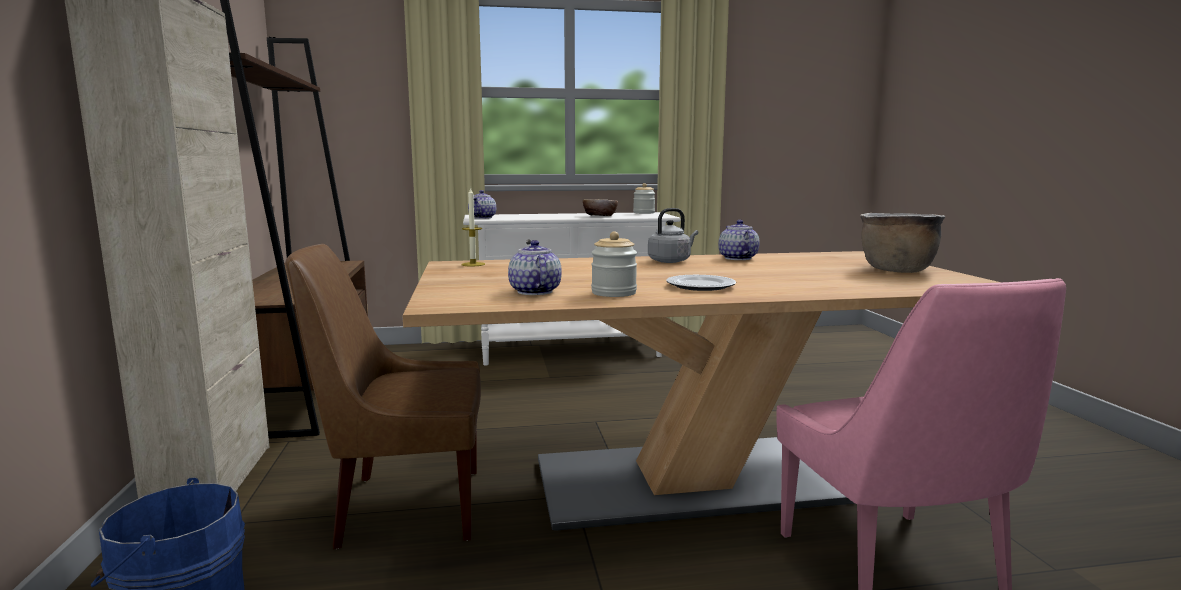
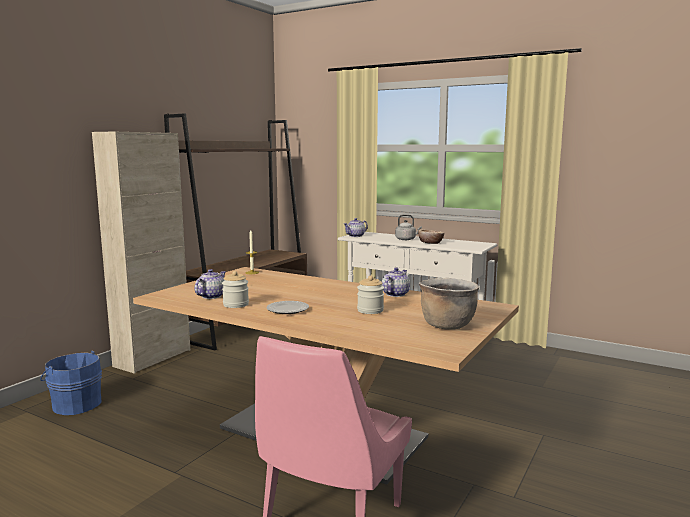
camera: 40 degrees right, 0 degrees up
brown chair [286,244,481,549] -> none
jar [633,183,655,214] -> jar moved to [357,276,384,314]
grey kettle [648,208,698,263] -> grey kettle moved to [395,214,422,240]

